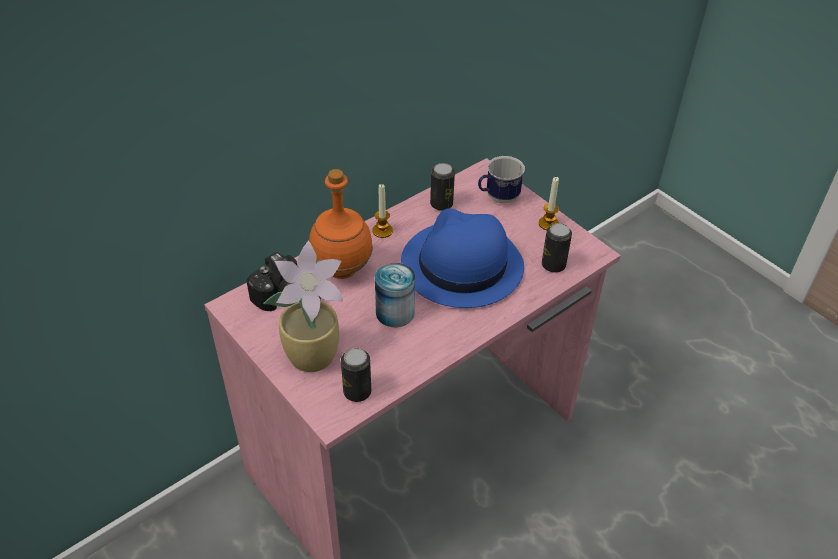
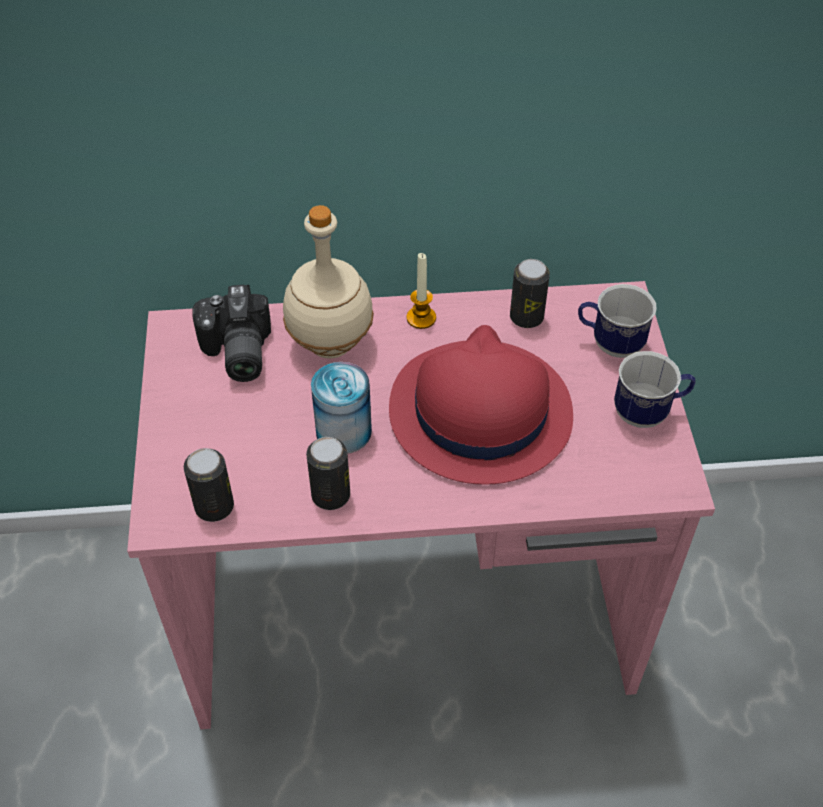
camera: 35 degrees right, 5 degrees up
potted plant [263,240,343,372] -> none
orange bottle [309,169,373,279] -> beige bottle [283,205,374,359]
blue hat [401,208,524,308] -> red hat [389,325,573,485]
candle [539,177,559,230] -> mug [614,351,696,428]
can [542,223,572,273] -> can moved to [306,437,350,510]

